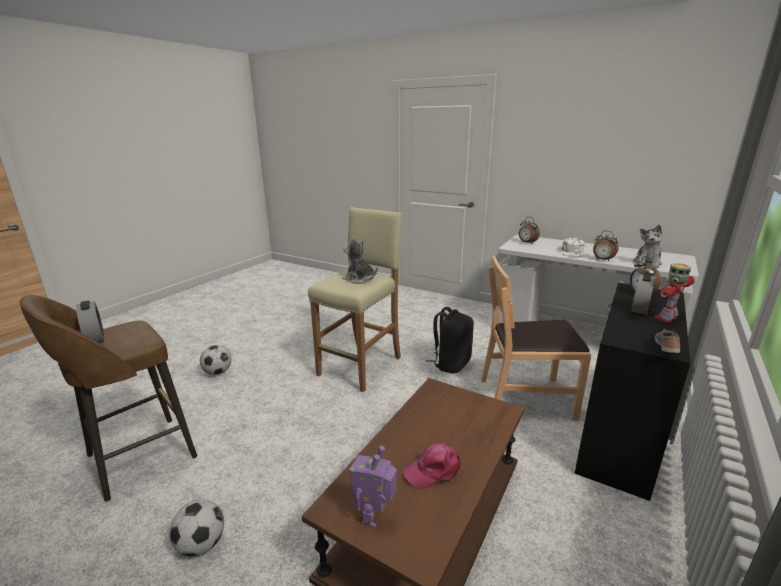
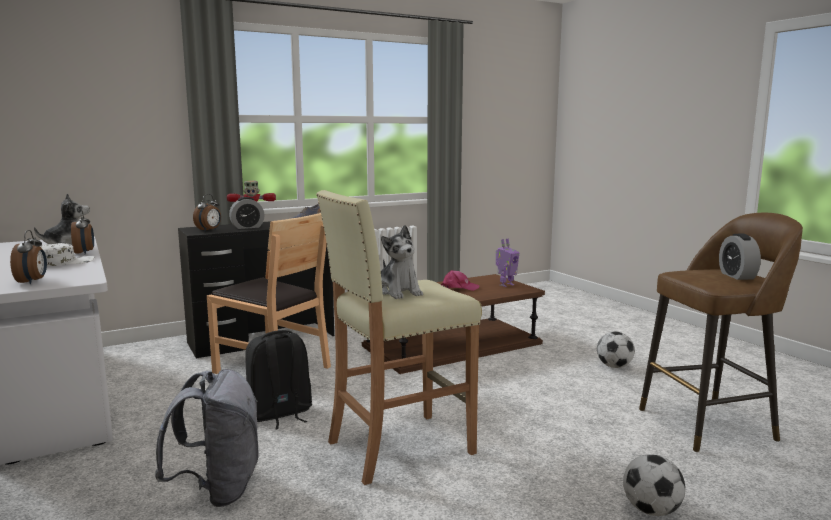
camera: 150 degrees left, 10 degrees down
none -> grey backpack [155,369,259,507]

